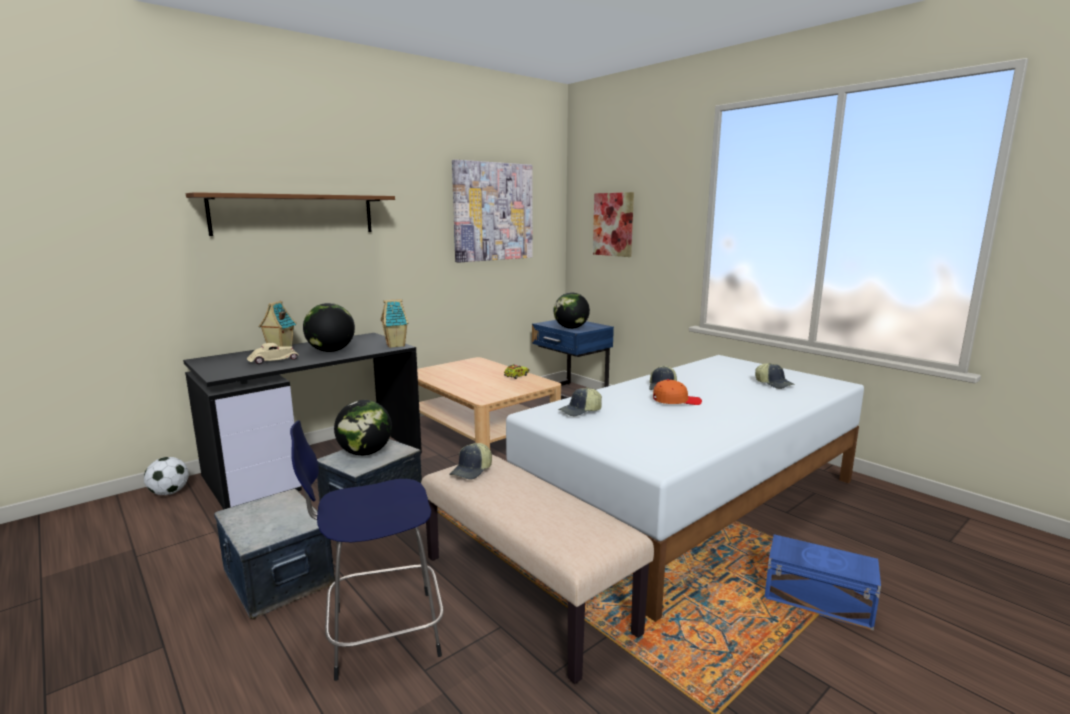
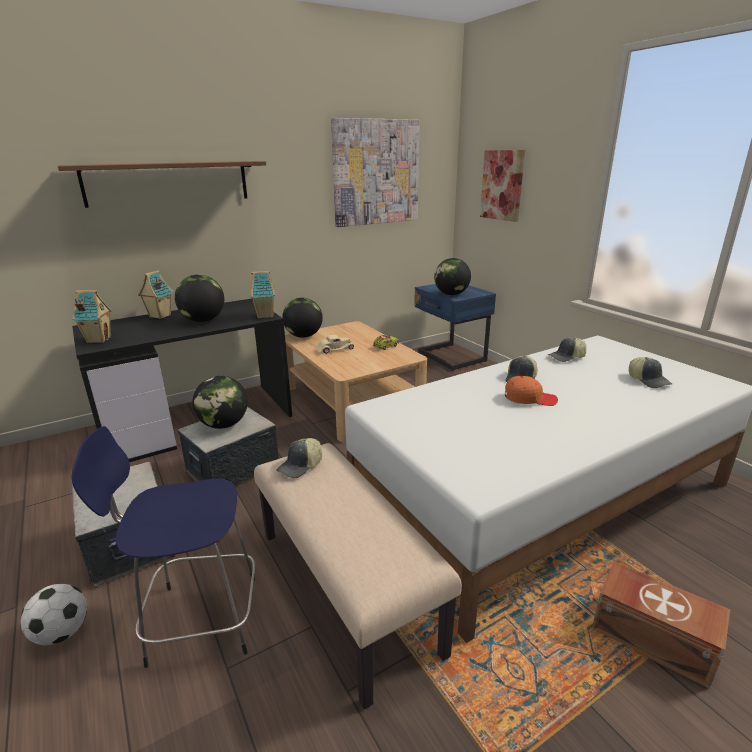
camera: 10 degrees right, 10 degrees up
football [144,457,189,495] -> football moved to [21,584,87,646]
beige toy car [247,343,299,364] -> beige toy car moved to [315,335,355,354]
cap [558,387,602,417] -> cap moved to [548,337,586,362]
blue storage box [764,534,881,631] -> brown storage box [592,561,730,689]
none -> toy house [72,290,112,343]
none -> globe [282,298,323,338]

